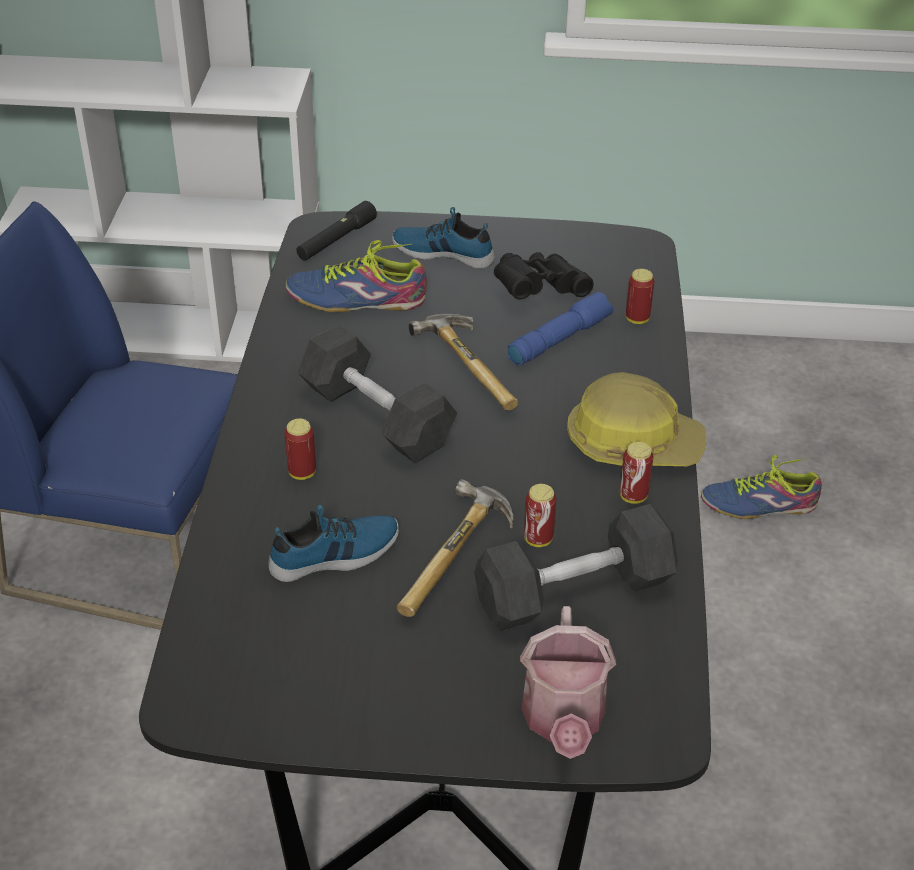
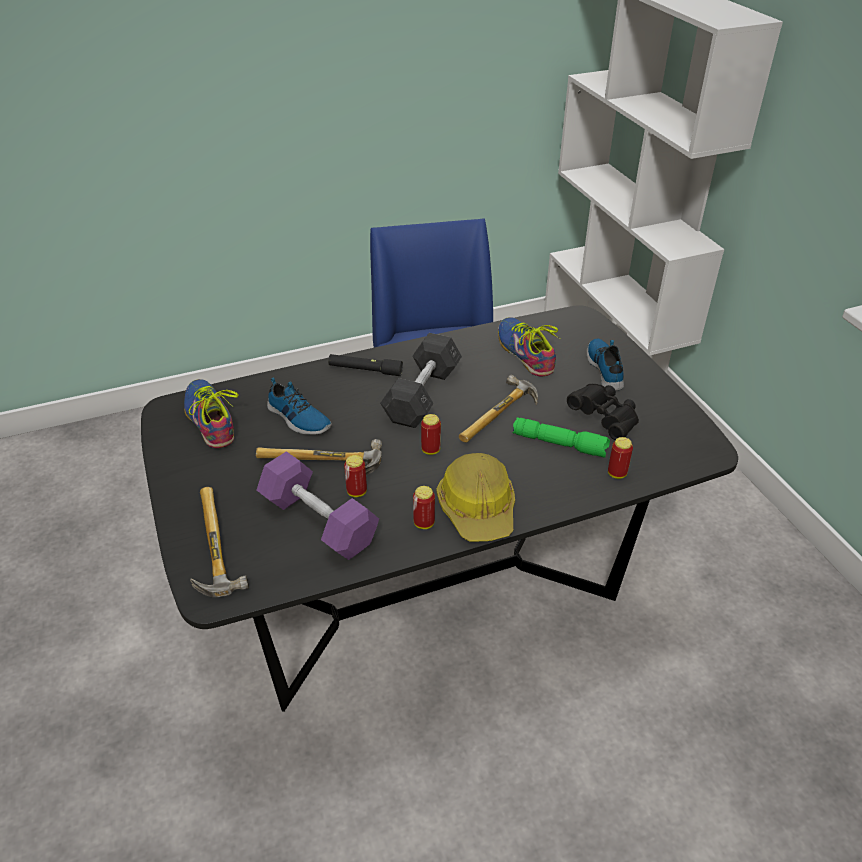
camera: 65 degrees right, 0 degrees up
can [284,418,316,480] -> can moved to [421,414,441,455]
black flashlight [296,201,377,261] -> black flashlight moved to [328,354,403,376]
grey dumbbell [474,504,678,631] -> purple dumbbell [257,451,379,560]
blue flashlight [507,292,614,366] -> green flashlight [513,417,610,458]
watering can [520,606,616,759] -> hammer [190,487,249,597]
shoe [701,455,822,519] -> shoe moved to [184,379,239,448]

